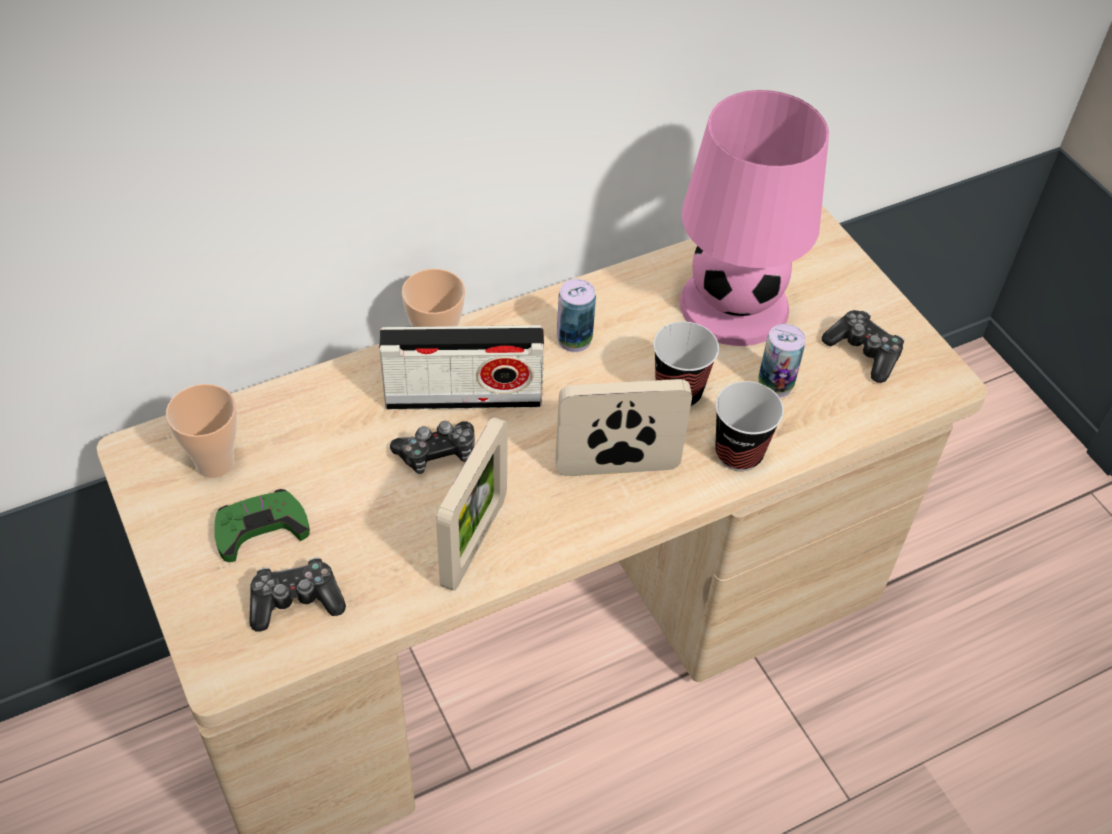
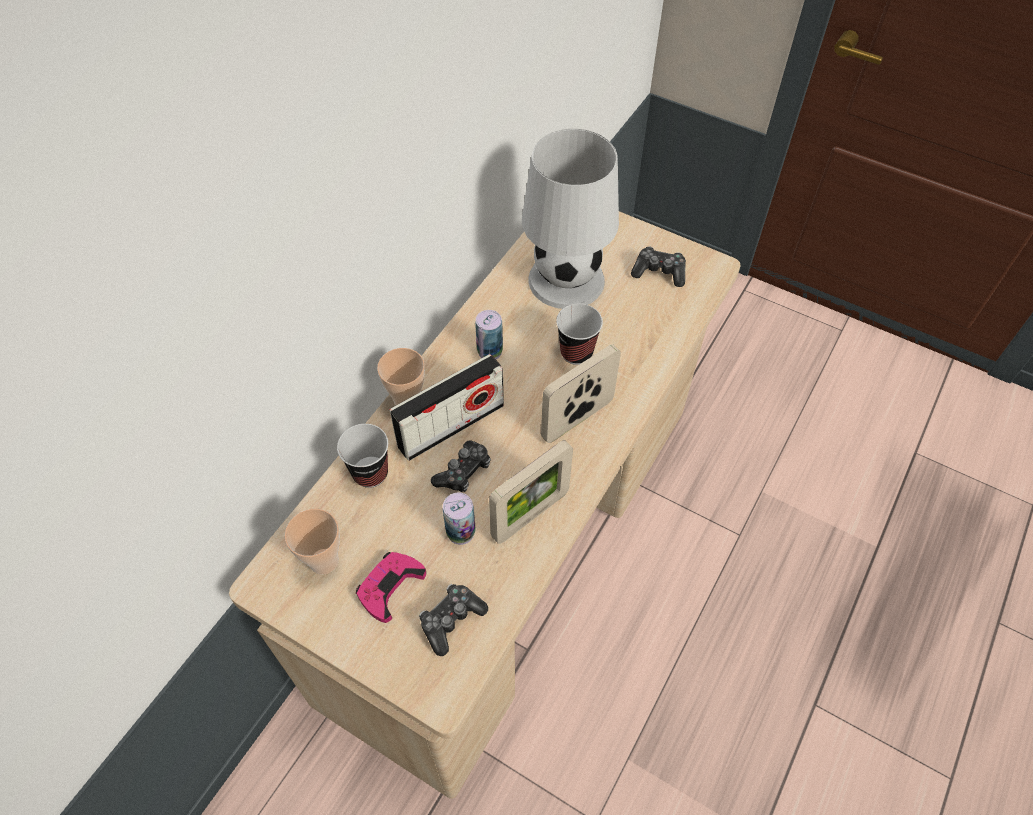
camera: 30 degrees left, 5 degrees up
green game controller [214,489,310,562] -> pink game controller [356,552,426,623]
picture frame [436,417,508,591] -> picture frame turned 60 degrees clockwise [489,440,573,544]
pink table lamp [680,90,829,346] -> white table lamp [522,129,619,309]
cup [715,381,784,471] -> cup moved to [337,424,388,488]
can [758,324,806,398] -> can moved to [443,493,476,545]

